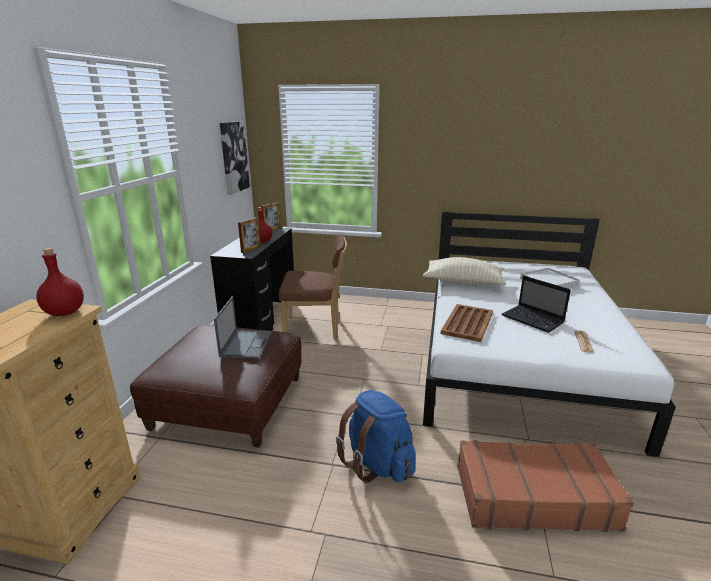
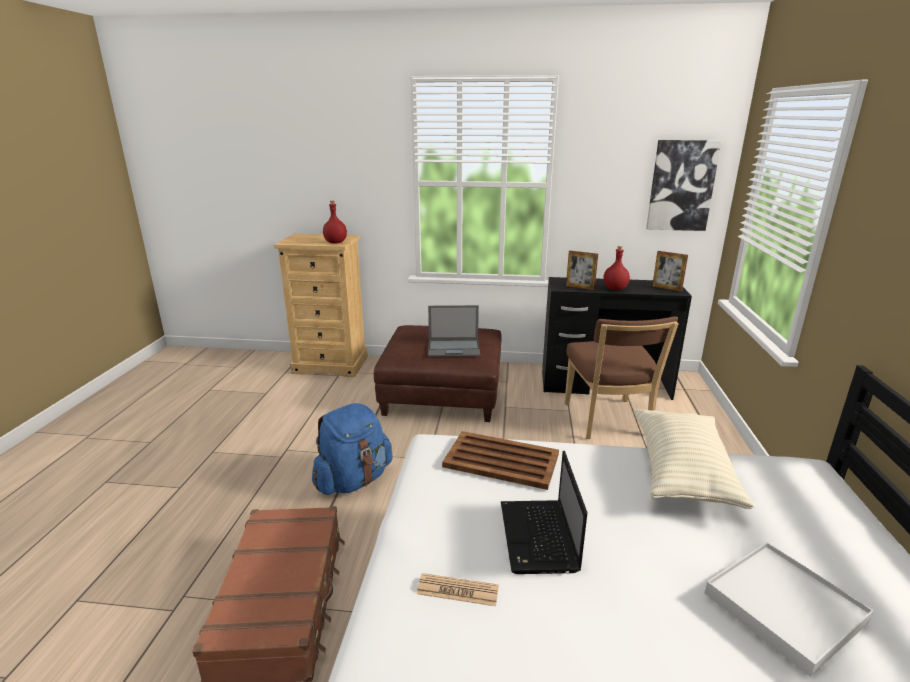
camera: 85 degrees right, 0 degrees up
laptop [502,276,571,333] -> laptop turned 45 degrees counterclockwise [501,451,587,574]

